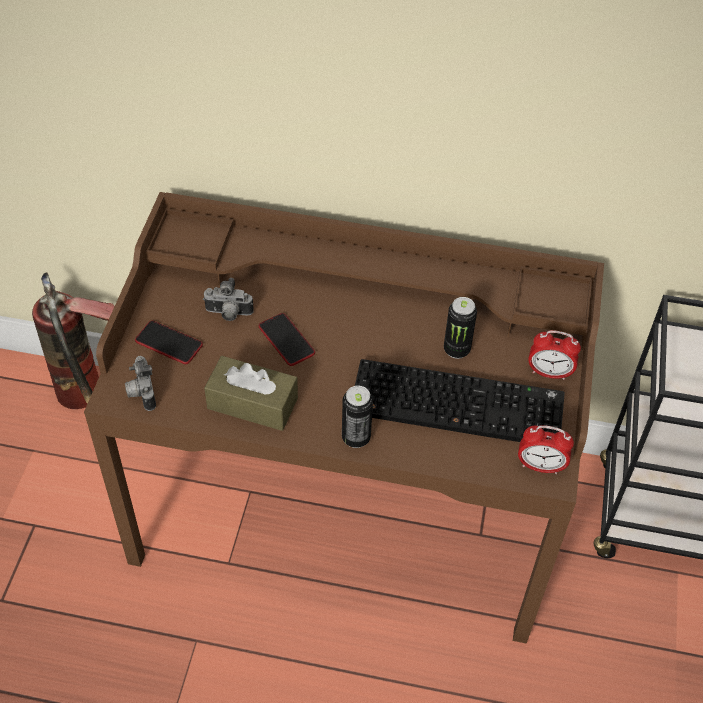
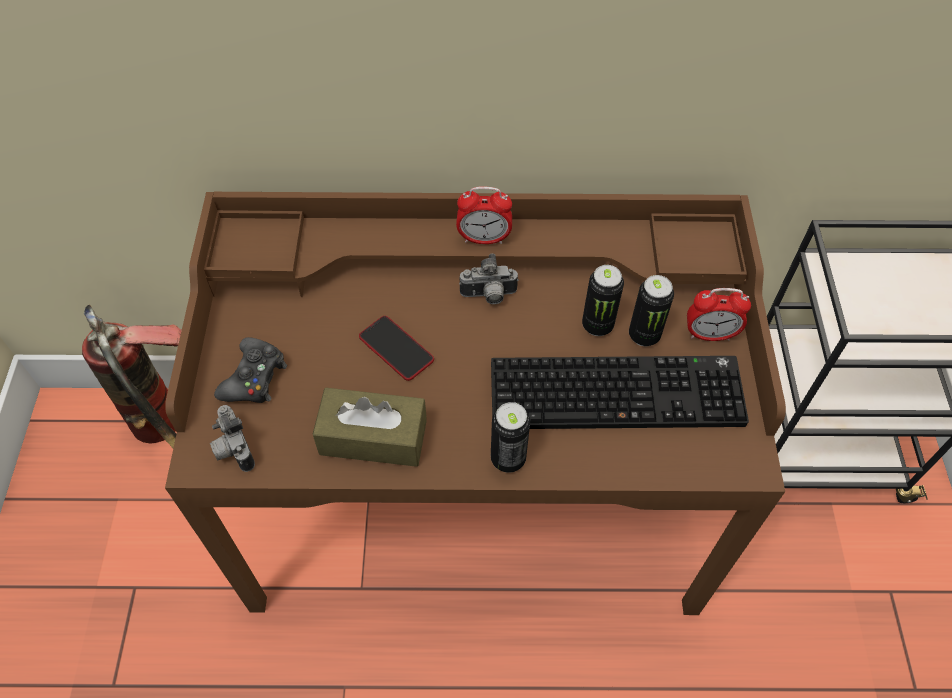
camera: 10 degrees left, 5 degrees up
phone [135,321,203,364] -> black game controller [214,337,287,403]
camera [203,278,254,321] -> camera moved to [459,253,519,304]
alarm clock [518,425,574,474] -> alarm clock moved to [456,186,512,244]
none -> can [629,275,674,346]

